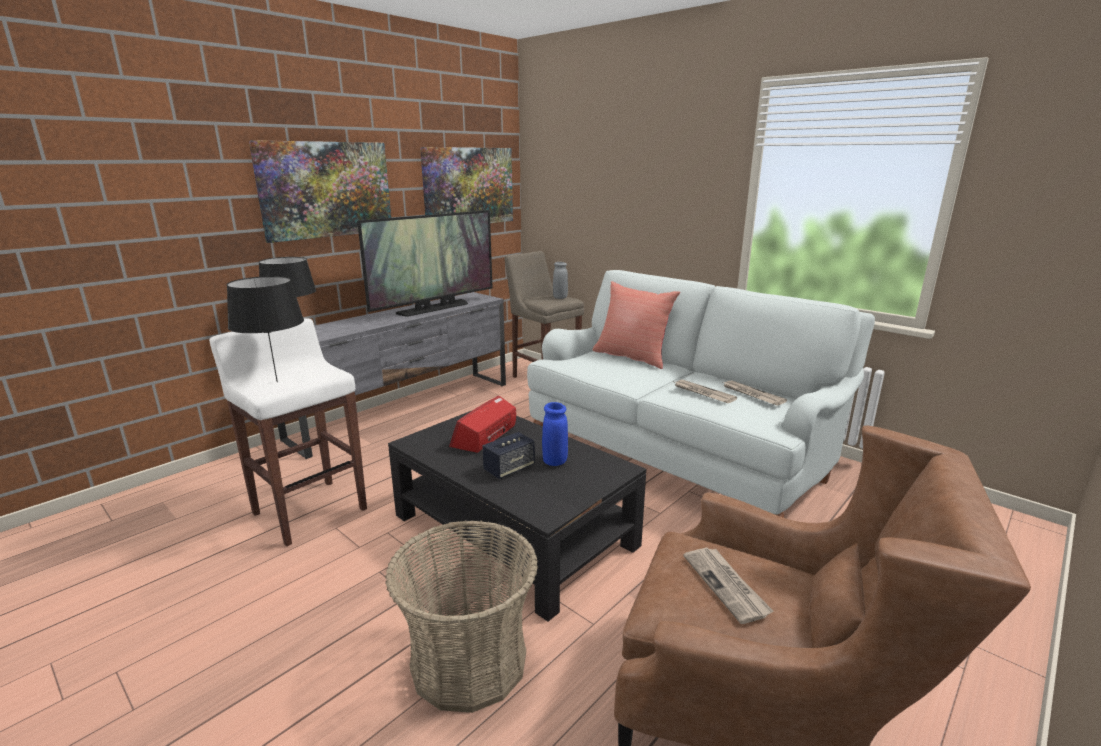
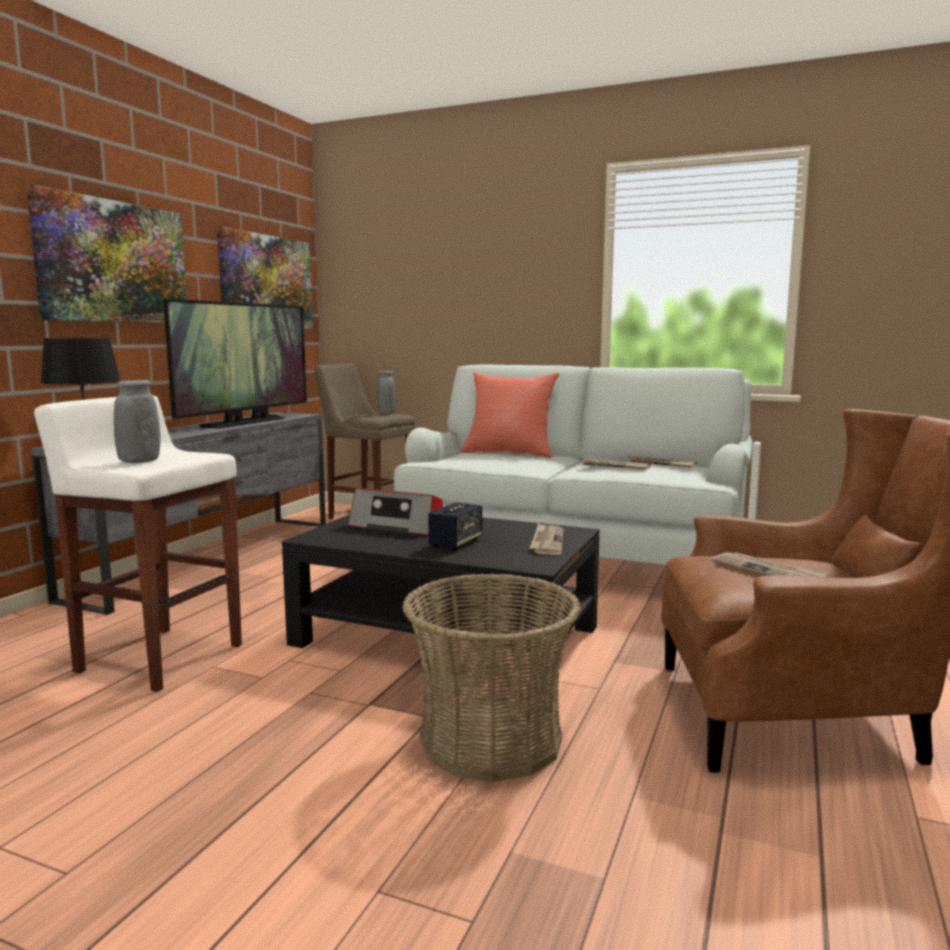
camera: 20 degrees left, 10 degrees down
black table lamp [227,276,304,382] -> grey vase [114,380,160,463]
radio [449,396,516,453] -> radio turned 75 degrees counterclockwise [348,488,443,535]
blue vase [542,402,568,466] -> none
none -> newspaper [529,523,563,555]

